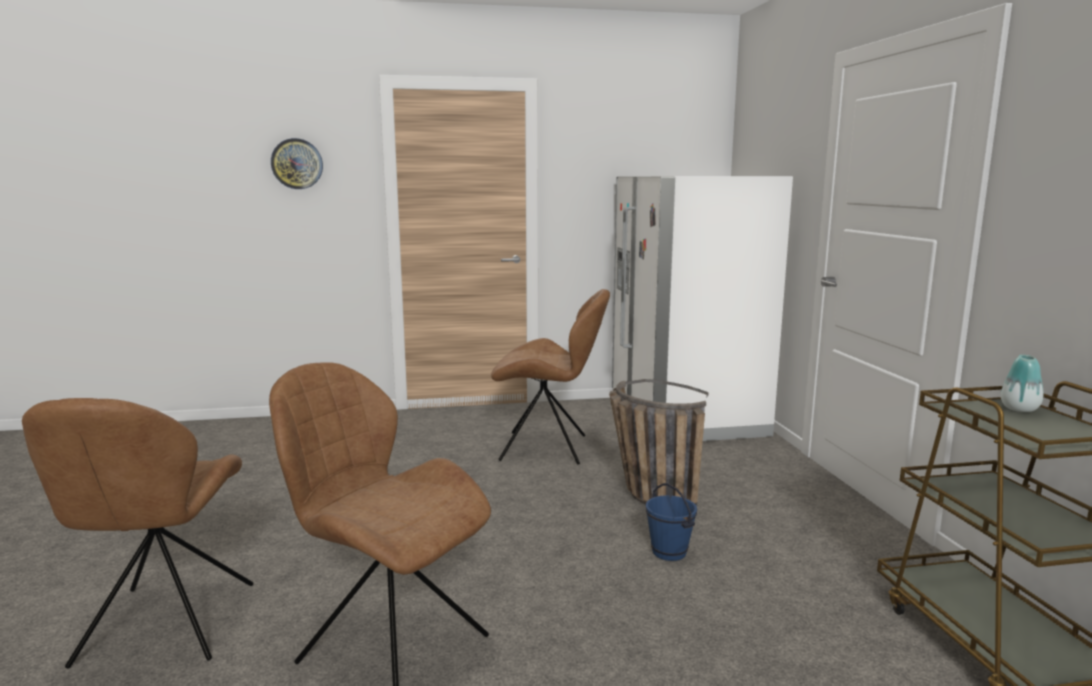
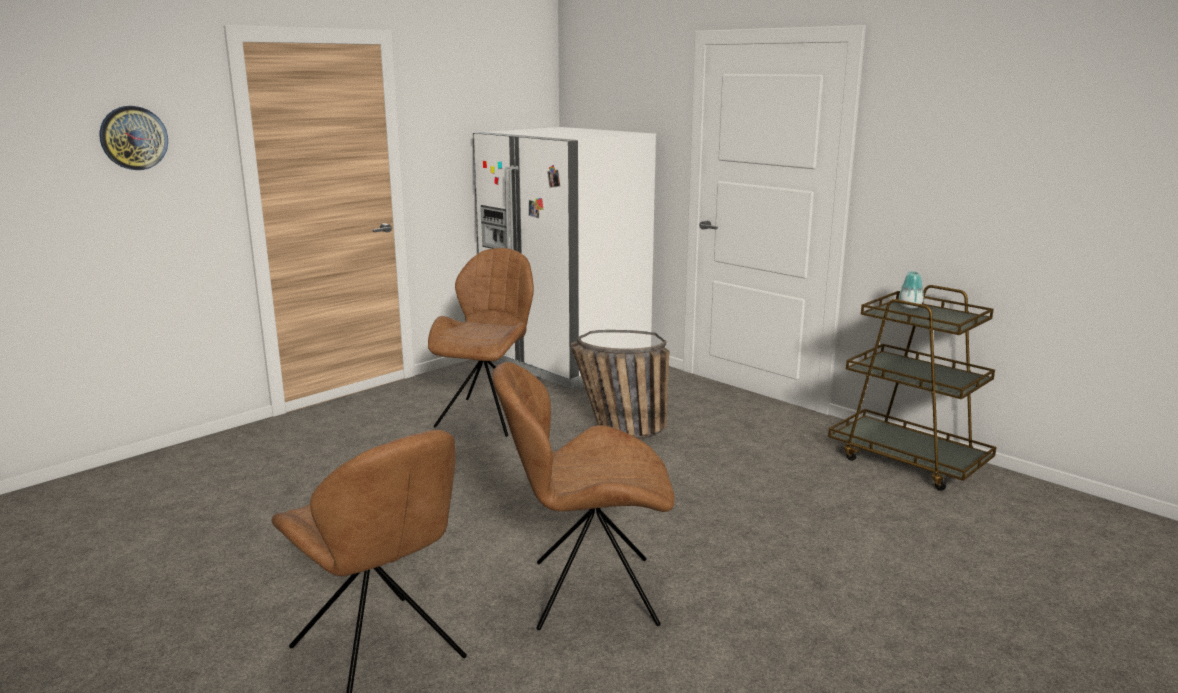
camera: 35 degrees left, 5 degrees up
brown chair [491,289,610,465] -> brown chair turned 45 degrees counterclockwise [428,248,534,437]
blue bucket [646,483,697,561] -> none

